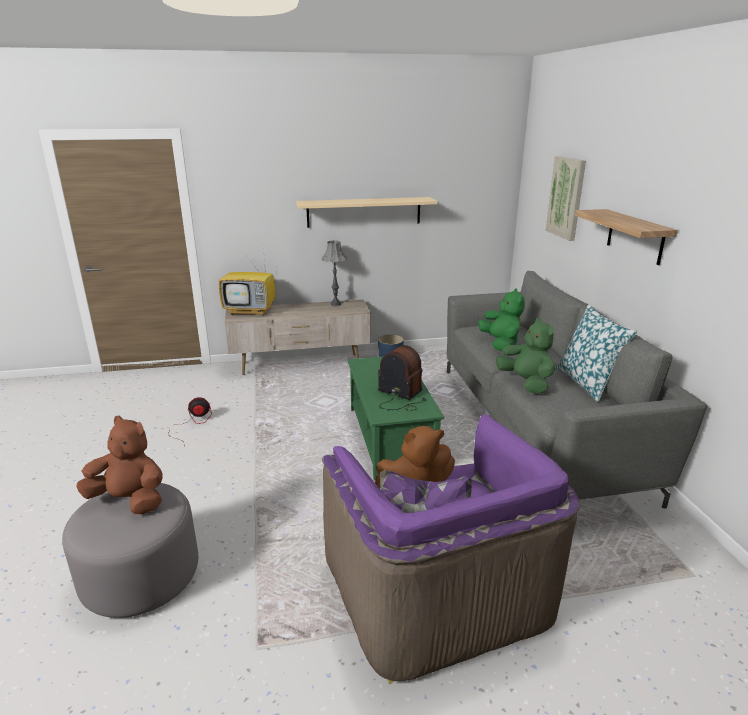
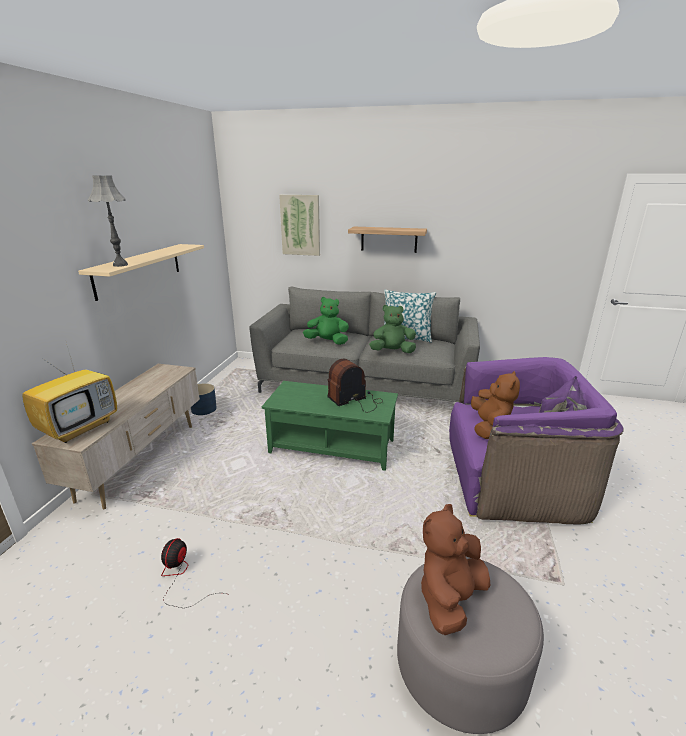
camera: 65 degrees left, 0 degrees up
grey table lamp [322,241,347,306] -> grey table lamp moved to [88,175,128,267]

